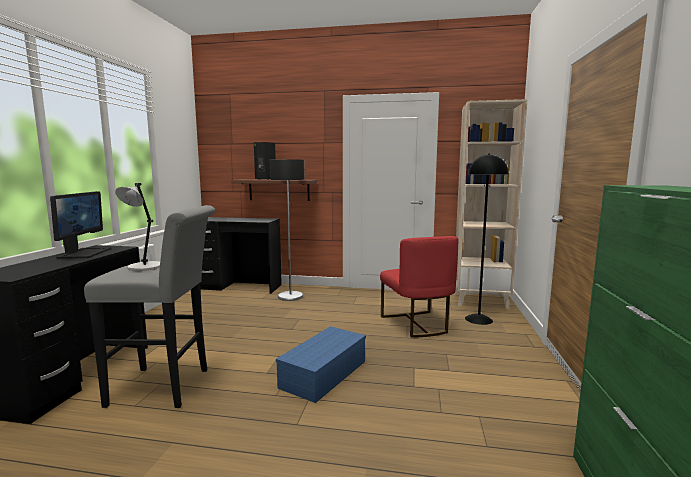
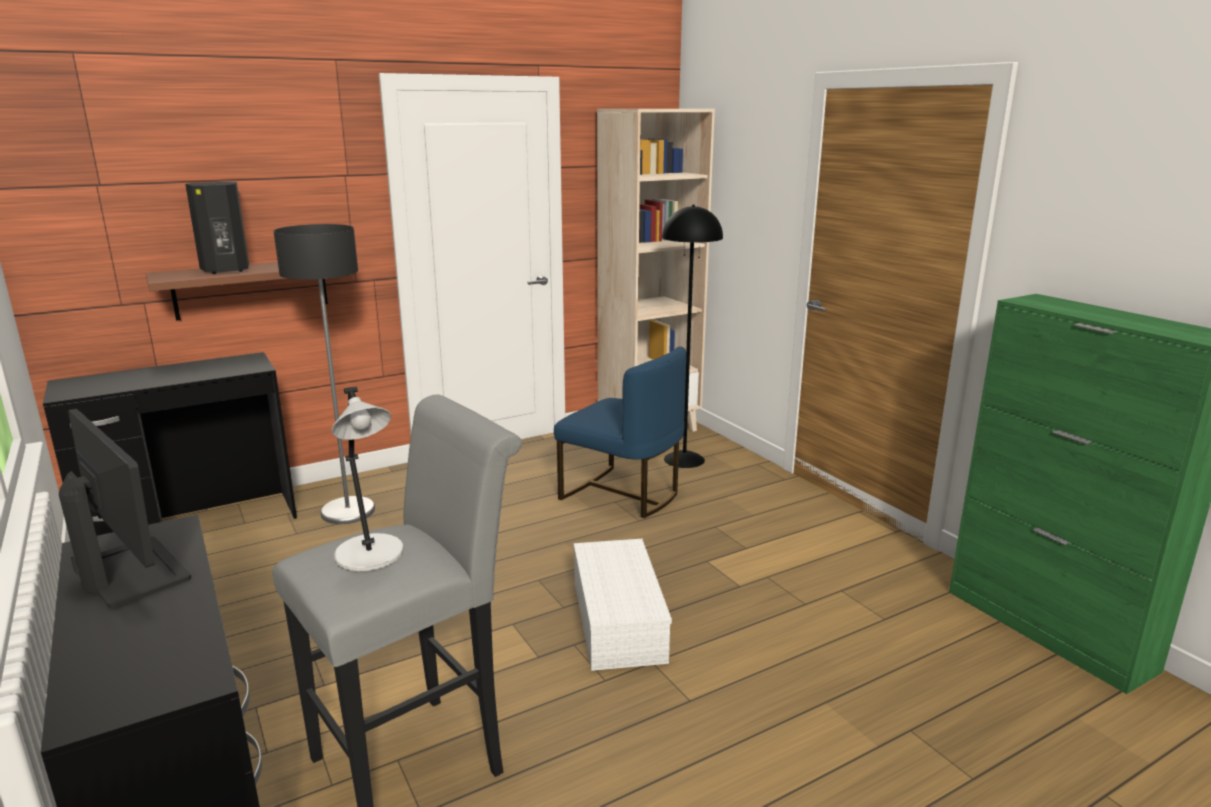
camera: 40 degrees left, 10 degrees up
blue storage box [276,326,366,403] -> white storage box [574,539,672,671]
red chair [380,236,458,338] -> blue chair [554,346,687,518]

